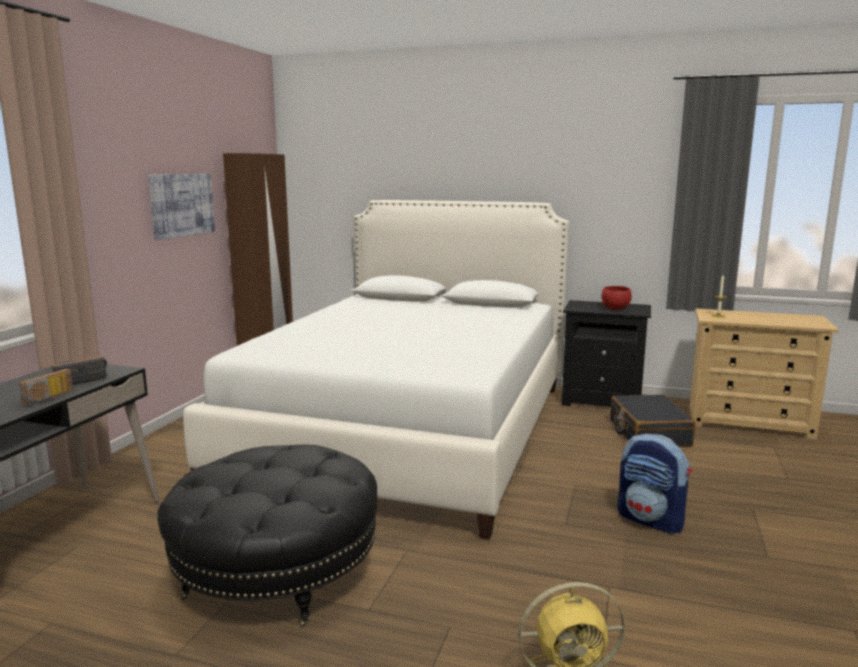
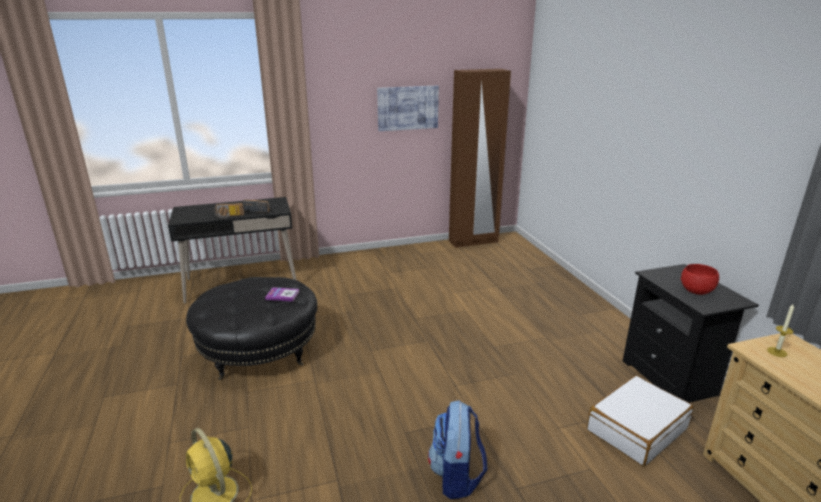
camera: 55 degrees right, 10 degrees up
white bed [183,200,569,540] -> none
black suitcase [610,395,696,447] -> white suitcase [587,376,693,466]
none -> book [265,287,300,302]

